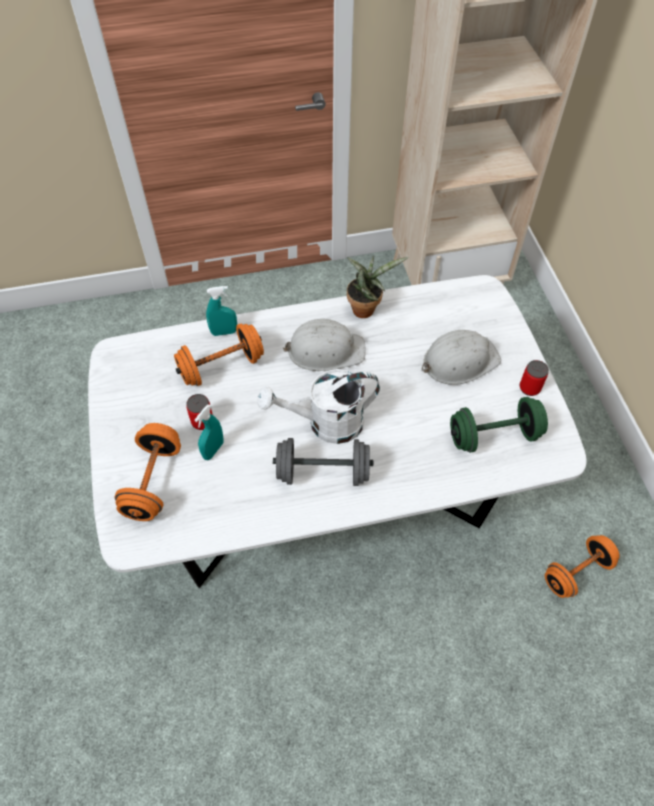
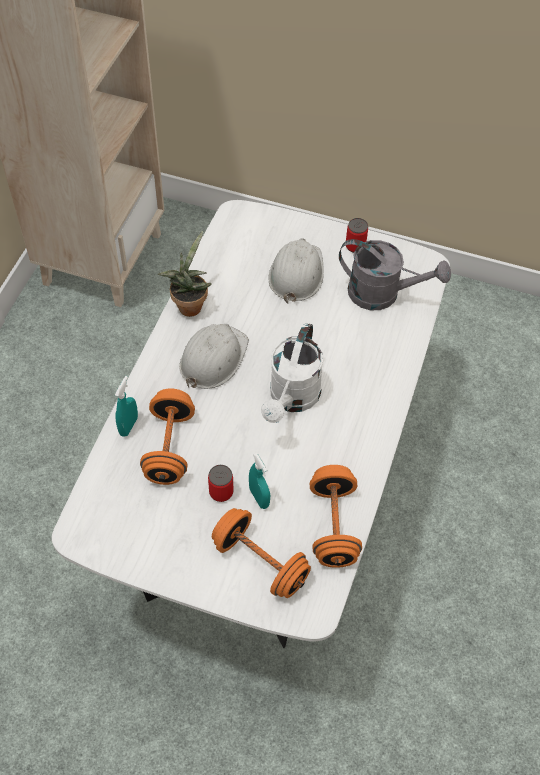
camera: 60 degrees left, 0 degrees up
grey dumbbell [273,438,373,486] -> none
green dumbbell [450,397,548,453] -> grey watering can [339,239,451,310]
orange dumbbell [545,535,620,598] -> orange dumbbell moved to [310,465,362,568]

